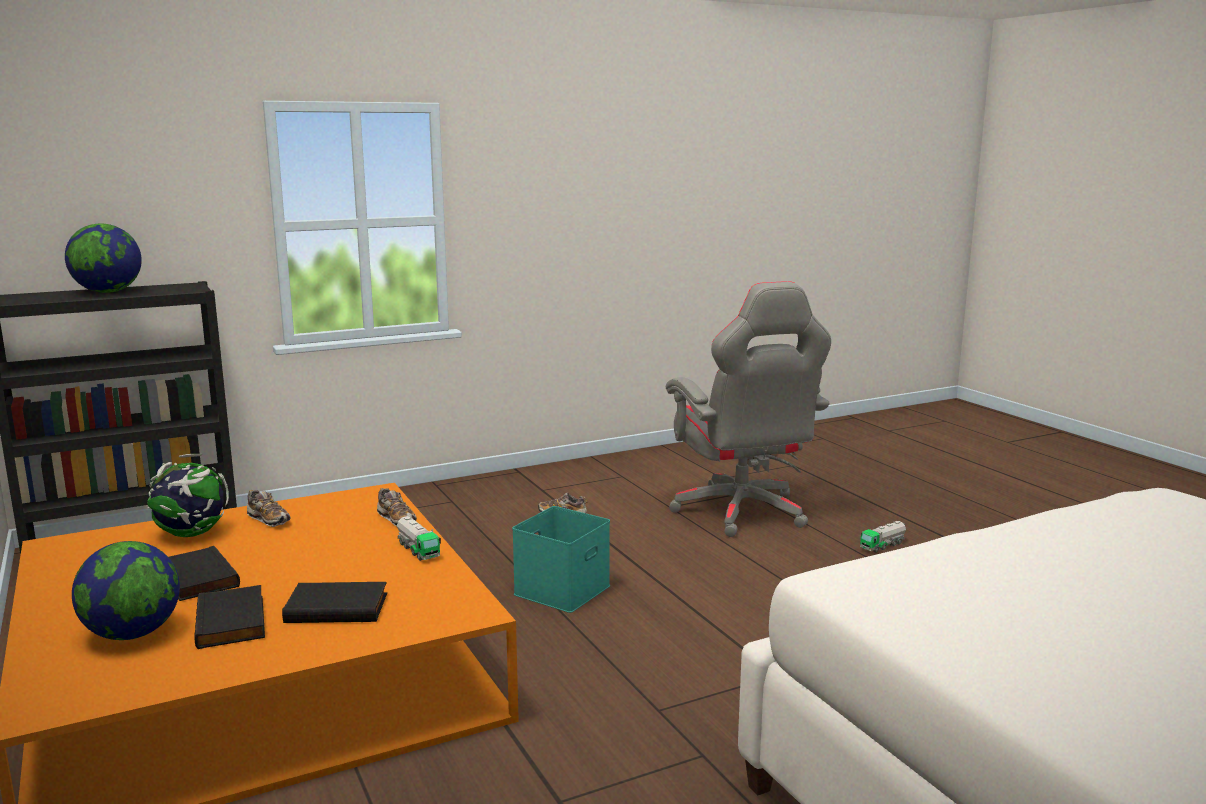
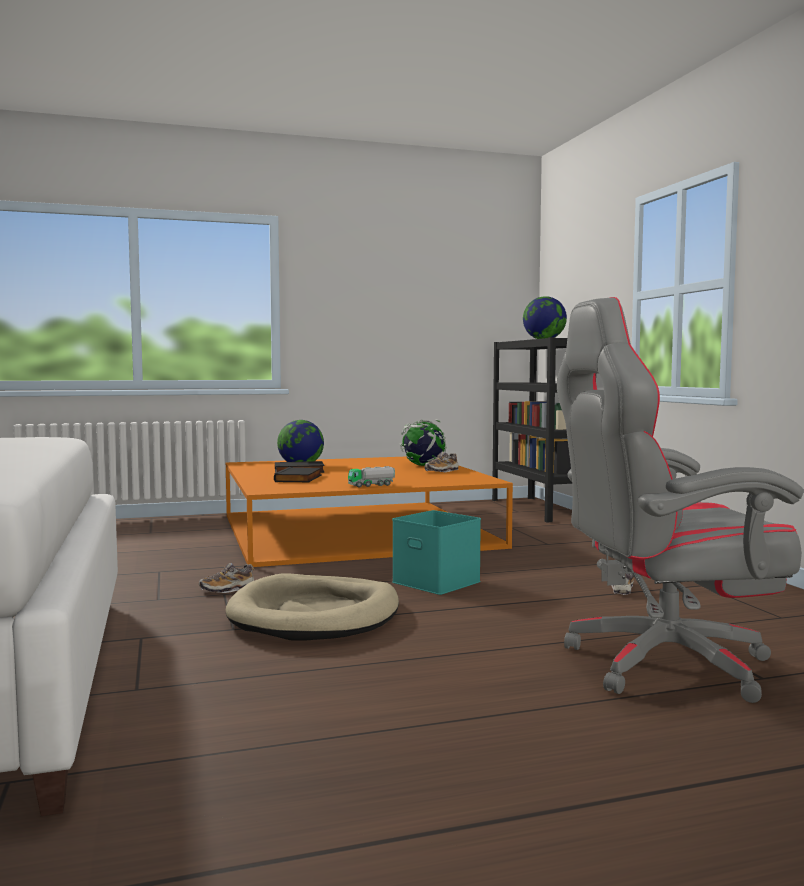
camera: 100 degrees right, 10 degrees down
black book [169,546,240,601] -> none
shoe [377,488,417,526] -> shoe moved to [199,563,254,593]
toy truck [860,521,906,553] -> none
none -> beige dog bed [225,573,399,641]

